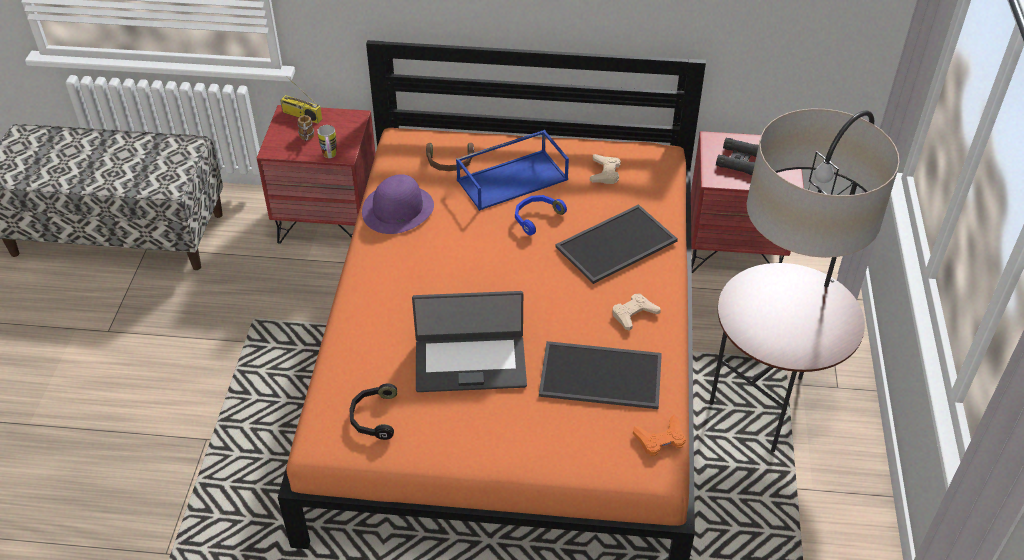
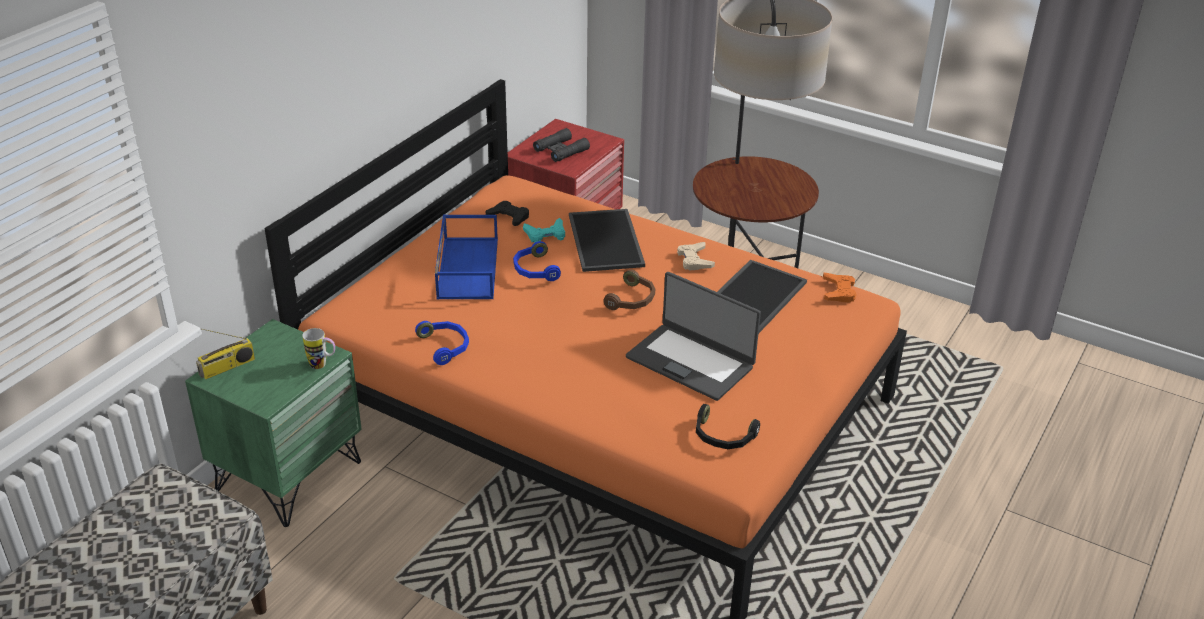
camera: 65 degrees left, 10 degrees down
red nightstand [257,105,376,244] -> green nightstand [185,319,362,527]
mug [298,115,314,141] -> none
purple hat [362,174,434,234] -> blue headphones [415,321,469,365]
laptop [412,291,527,392] -> laptop turned 105 degrees clockwise [626,272,761,401]
brown headphones [426,143,474,171] -> brown headphones moved to [603,270,655,310]
beige game controller [590,154,621,184] -> black game controller [486,201,529,226]
none -> turquoise game controller [523,218,565,243]

